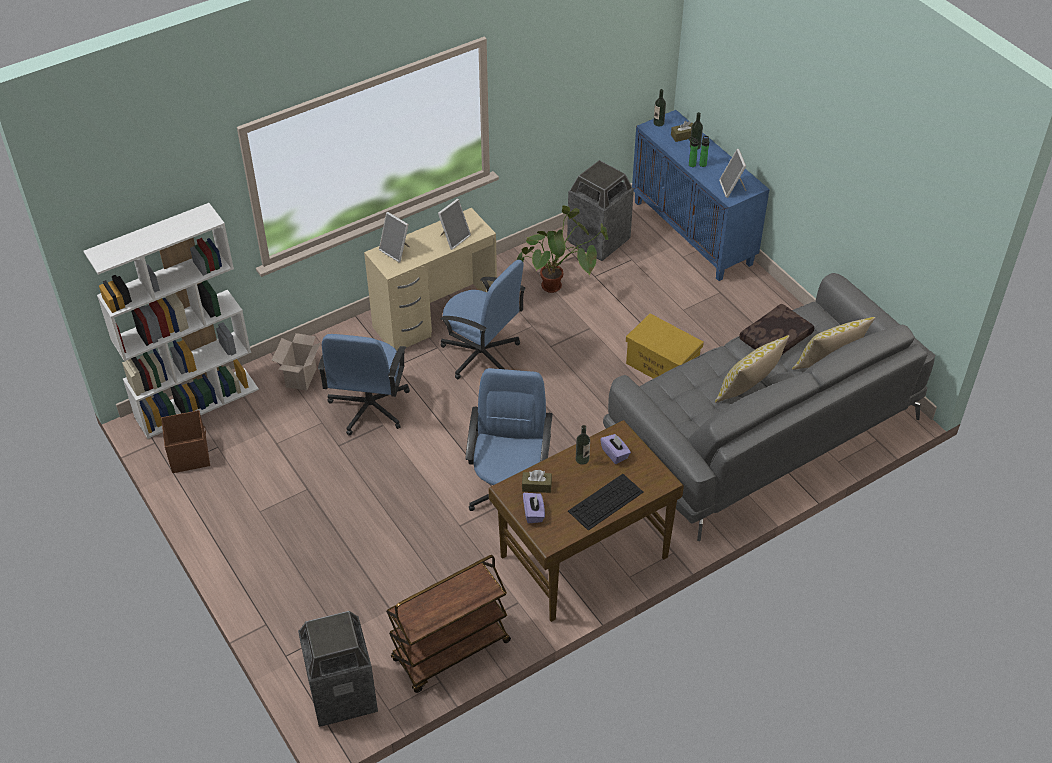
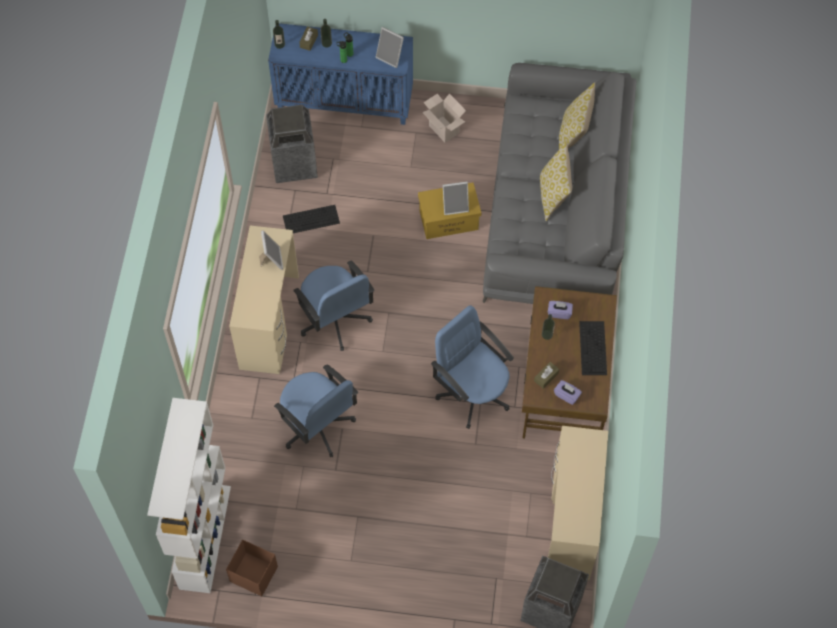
camera: 50 degrees left, 15 degrees up
cardboard box [271,333,321,391] -> cardboard box moved to [422,94,466,142]
picture frame [379,212,410,263] -> picture frame moved to [443,181,469,215]
brown cart [386,555,511,693] -> beige desk [548,426,608,580]
blue office chair [440,260,526,379] -> blue office chair turned 75 degrees clockwise [293,261,374,351]
potted plant [517,205,608,293] -> keyboard [283,205,340,233]
brown pillow [739,303,814,355] -> none

